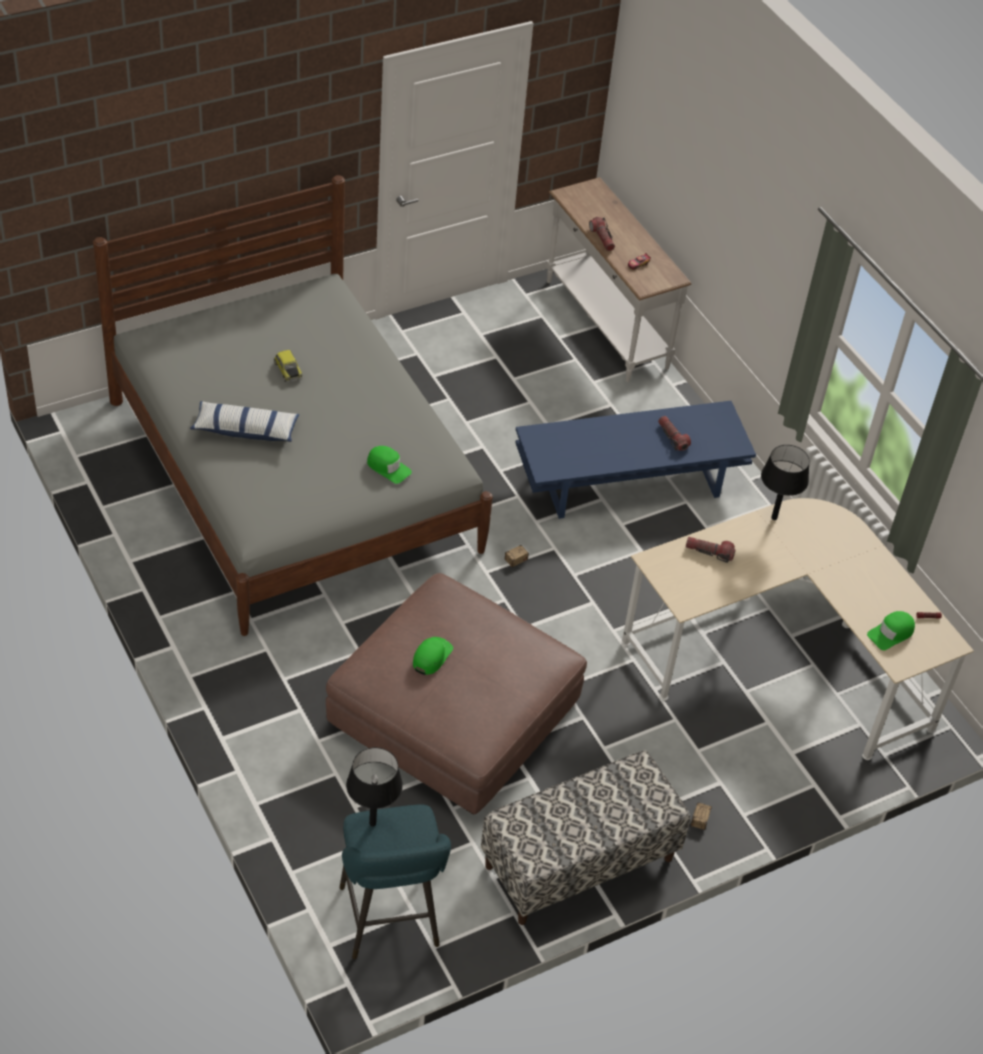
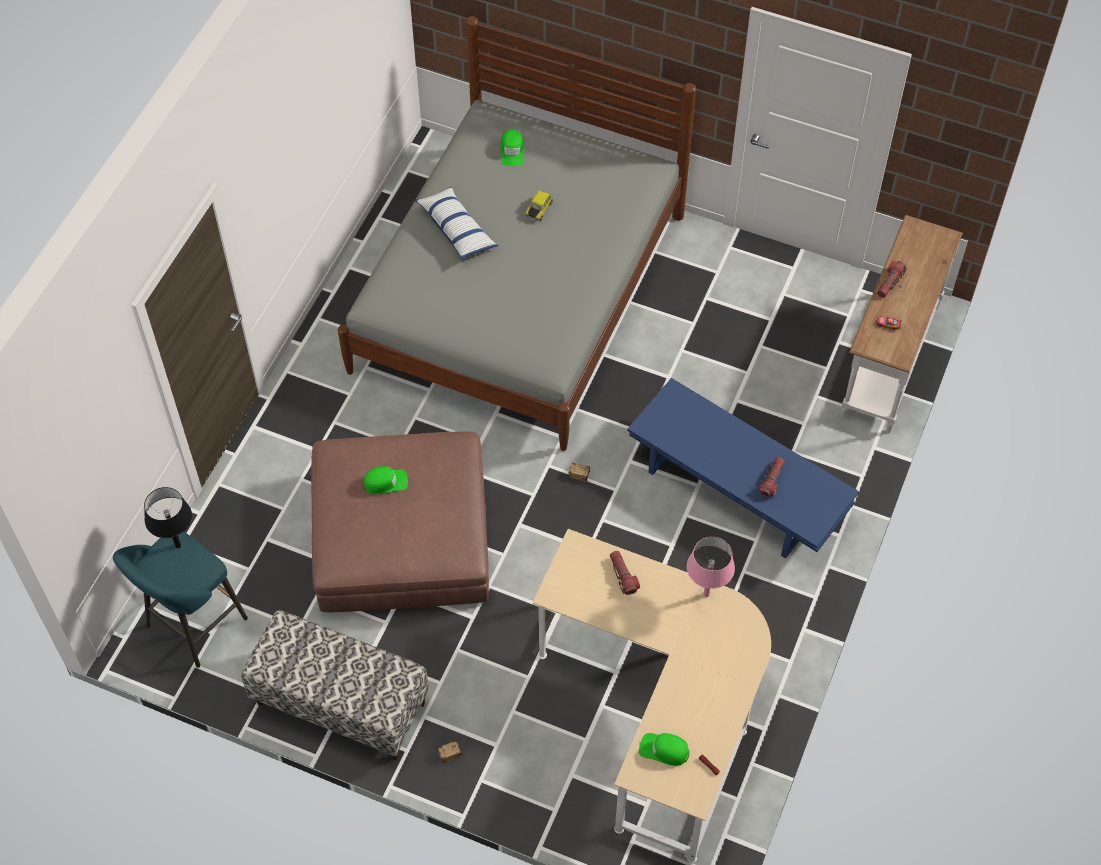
camera: 55 degrees right, 10 degrees up
green cap [367,446,412,484] -> green cap moved to [500,130,524,166]
black table lamp [761,445,810,520] -> pink table lamp [687,537,735,597]

